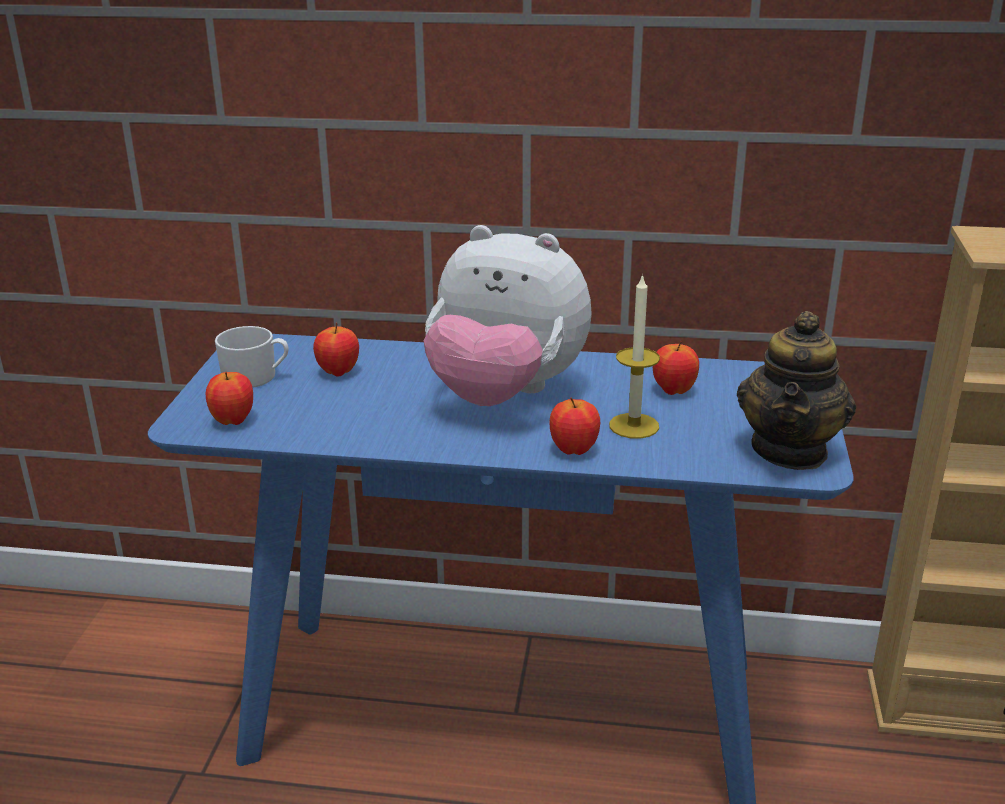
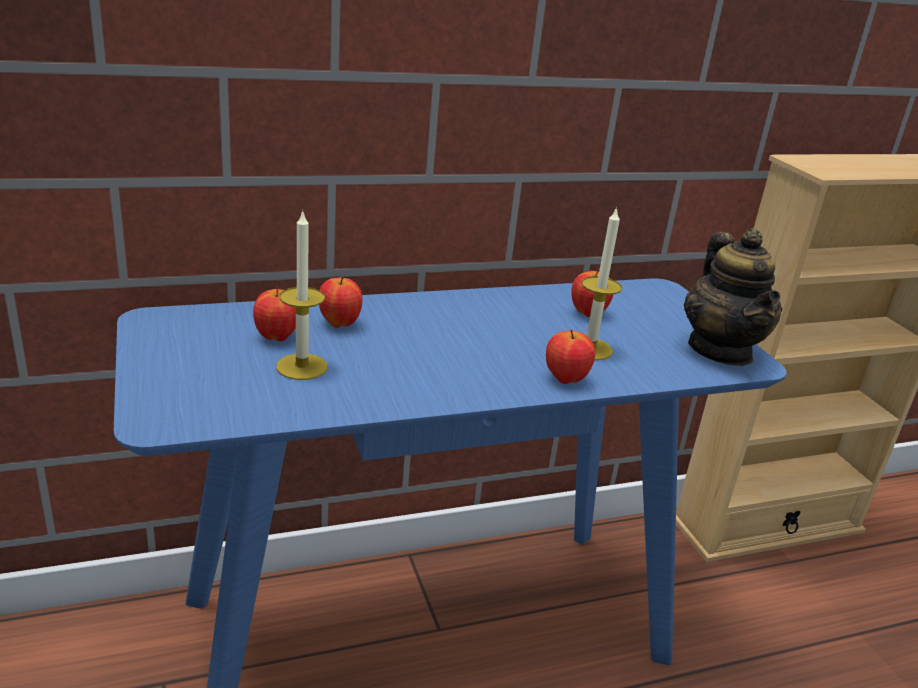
camera: 30 degrees left, 0 degrees up
apple [206,372,253,425] -> apple moved to [319,276,363,328]
white mug [215,326,289,388] -> none
plush toy [424,225,592,406] -> none
none -> candle [276,209,327,380]

